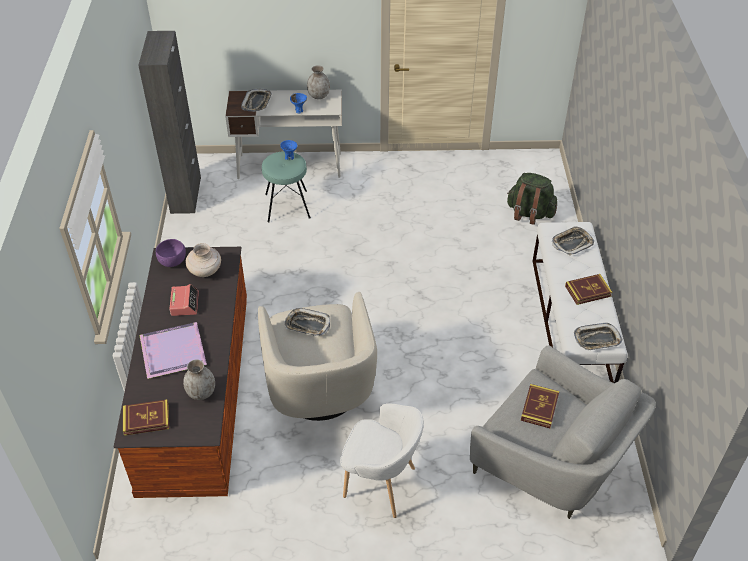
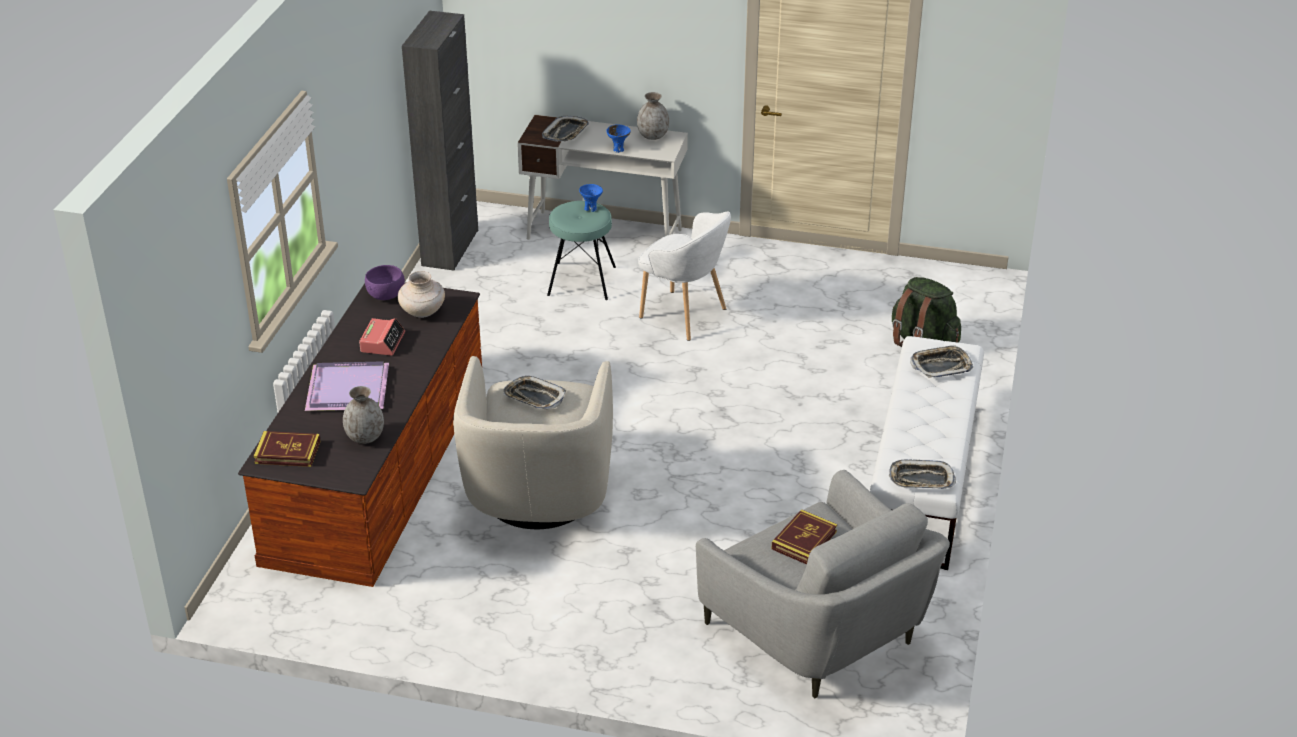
camera: 15 degrees right, 10 degrees down
white armchair [340,403,424,518] -> white armchair moved to [638,212,731,341]
book [565,274,612,305] -> none

